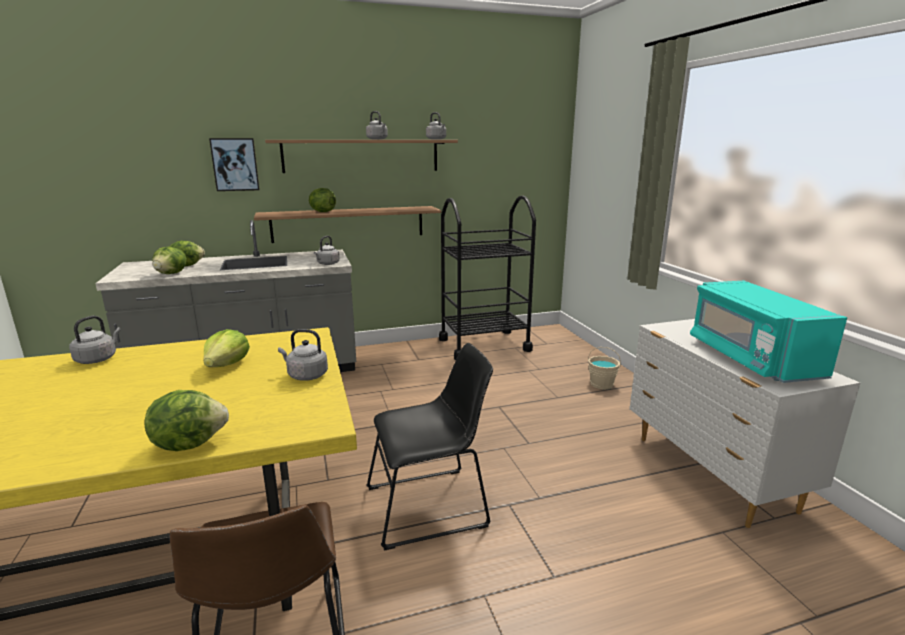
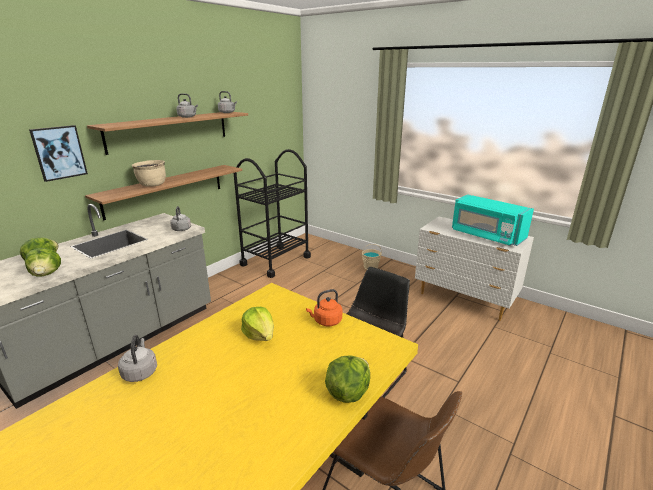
camera: 35 degrees left, 5 degrees up
grey kettle [278,329,328,381] -> orange kettle [306,289,342,326]
lettuce [309,188,336,212] -> beige cooking pot [132,160,166,187]

